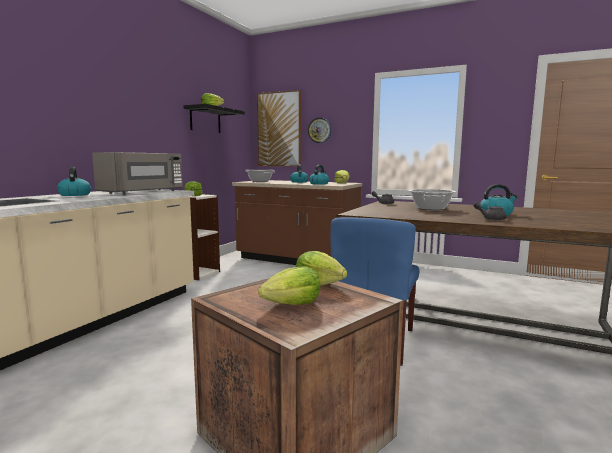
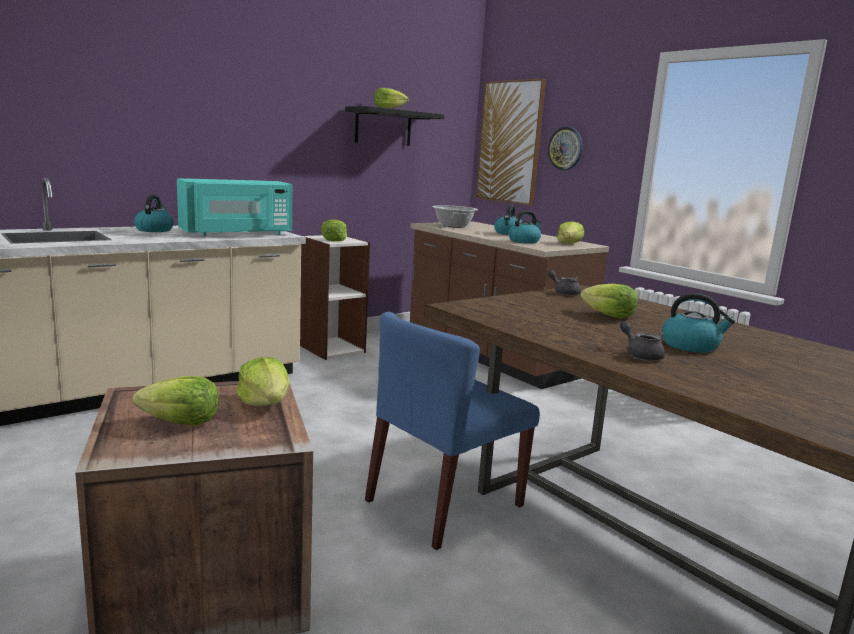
camera: 25 degrees right, 5 degrees up
grey microwave [92,152,183,195] -> turquoise microwave [177,178,292,236]
cooking pot [408,189,456,210] -> lettuce [580,283,638,318]

